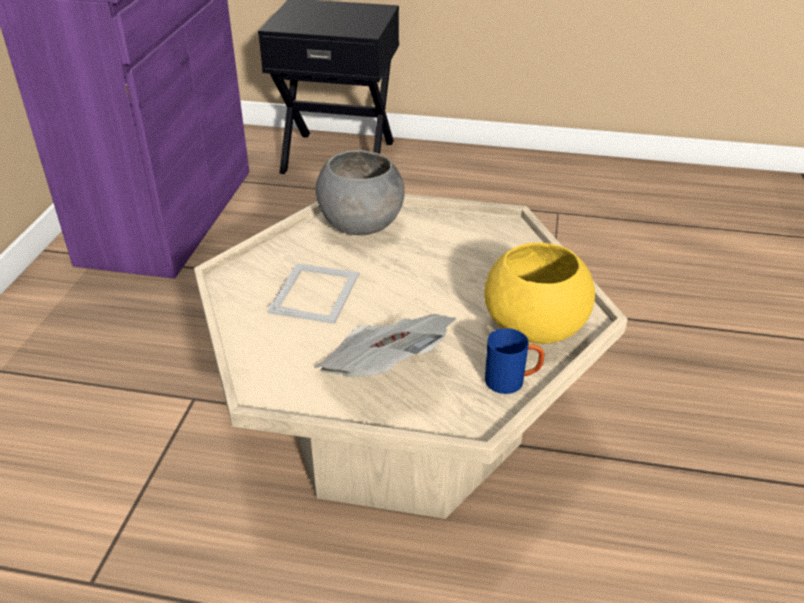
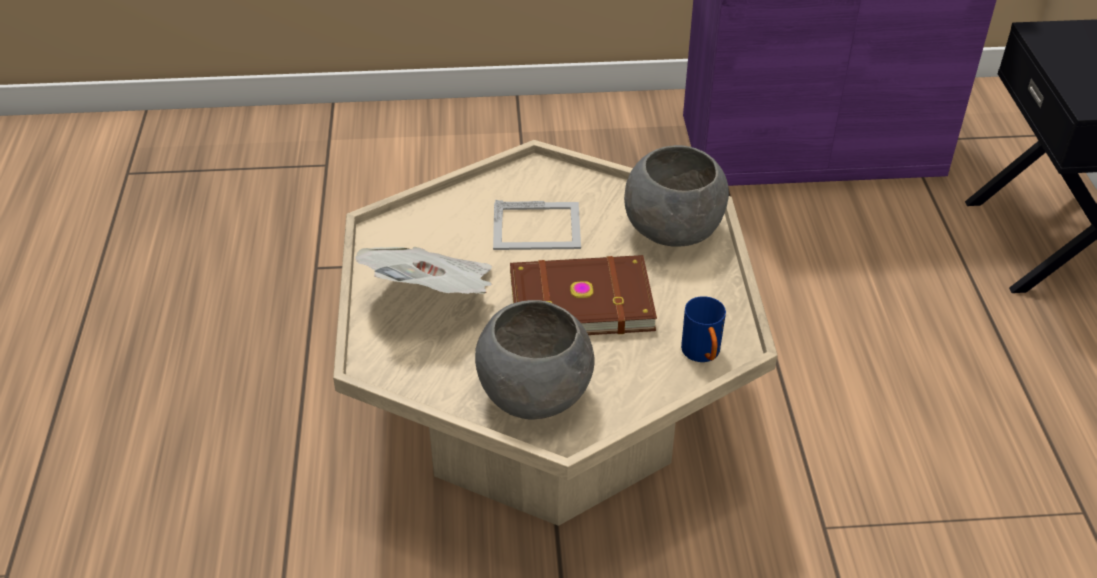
camera: 75 degrees right, 5 degrees up
yellow bowl [484,242,595,344] -> grey bowl [475,300,595,420]
blue mug [485,328,544,394] -> blue mug moved to [681,296,726,362]
none -> brown book [510,255,657,335]

